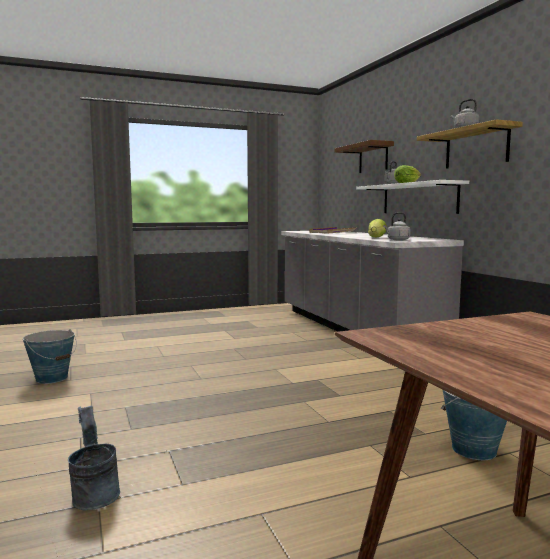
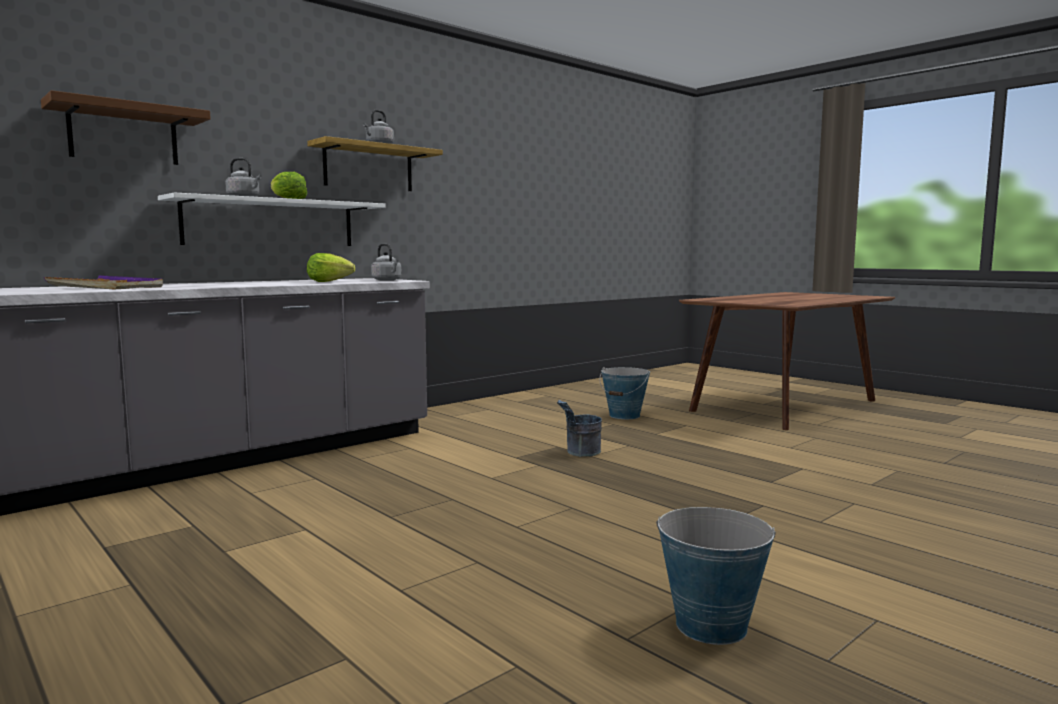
camera: 110 degrees left, 0 degrees up
grey bucket [68,405,120,510] -> grey bucket moved to [557,400,602,456]

